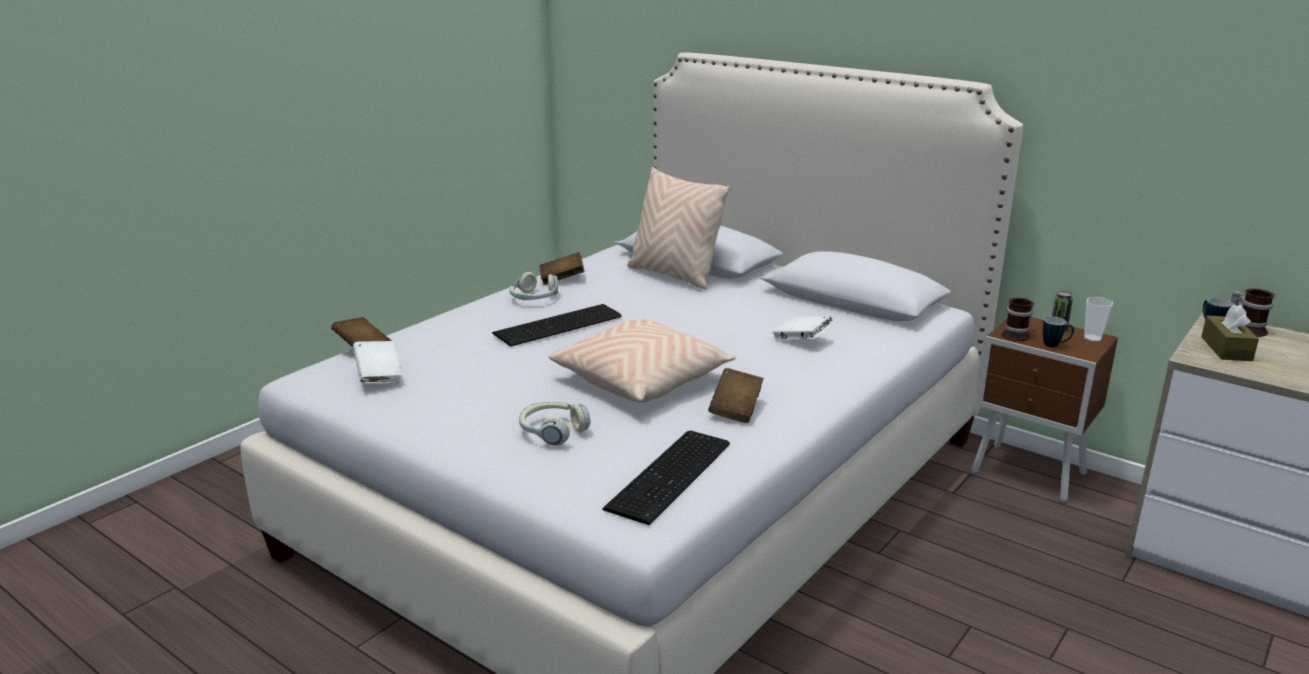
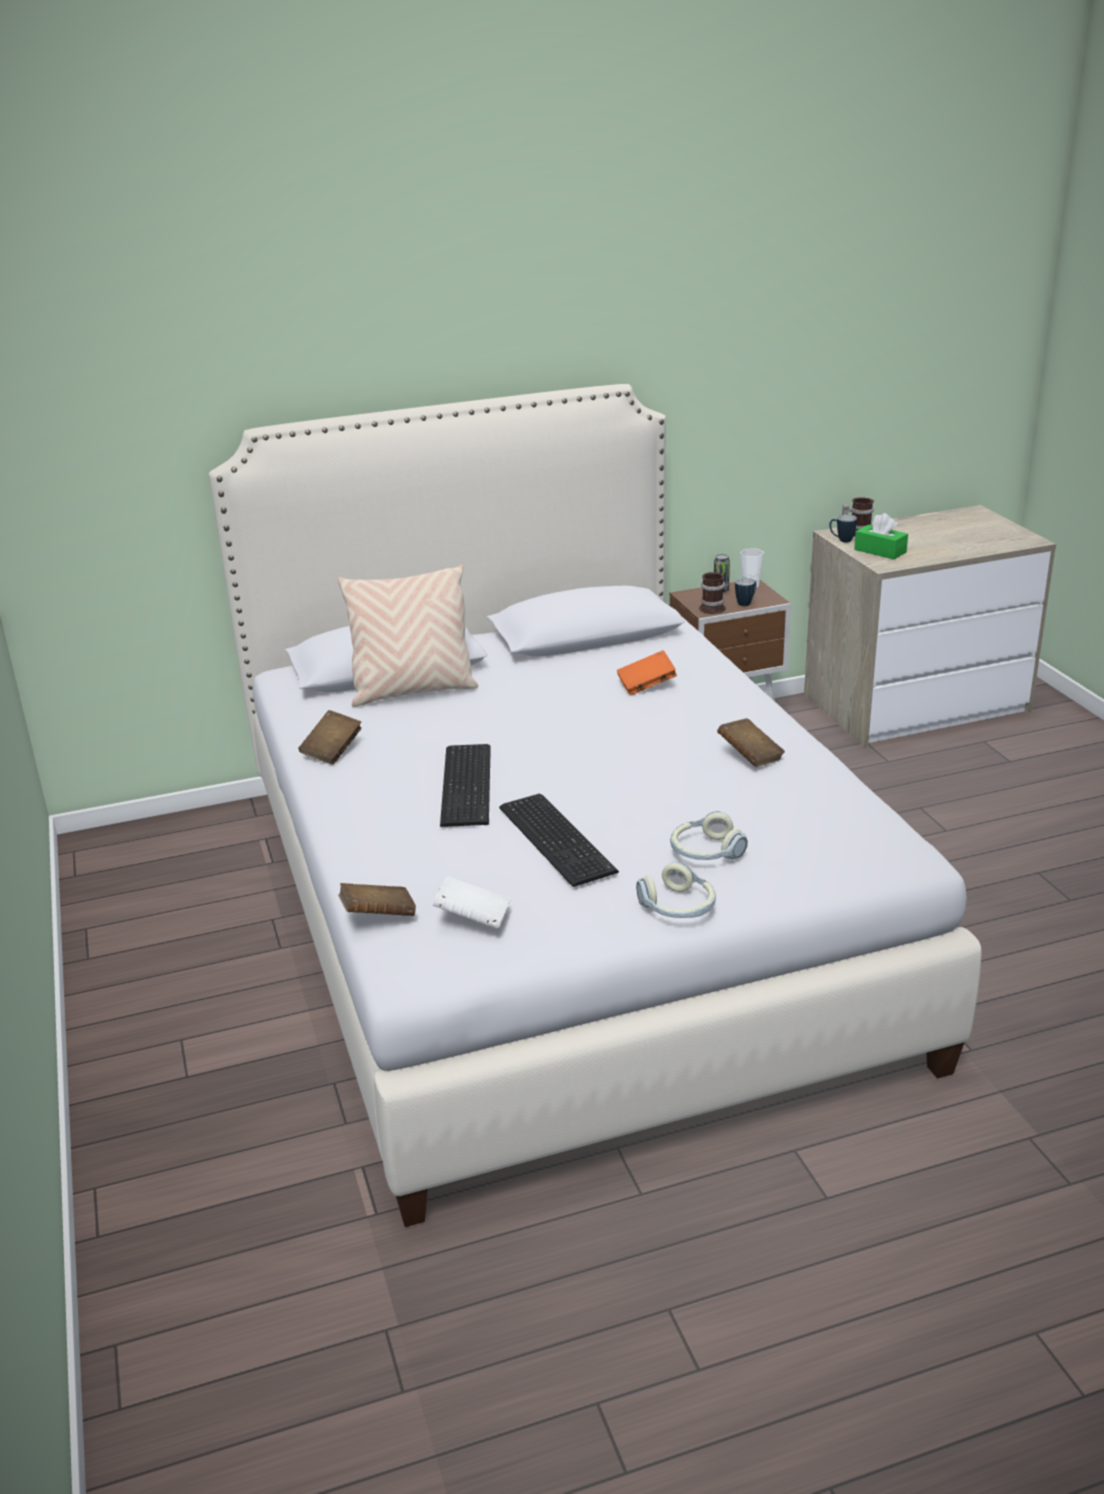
camera: 55 degrees left, 5 degrees up
headphones [509,272,558,300] -> headphones moved to [636,862,716,918]
beige pillow [549,319,736,402] -> none
keyboard [602,431,730,525] -> keyboard moved to [499,794,619,887]
white book [772,316,833,340] -> orange book [617,650,677,695]
brown tissue box [1201,304,1259,361] -> green tissue box [854,513,908,559]

